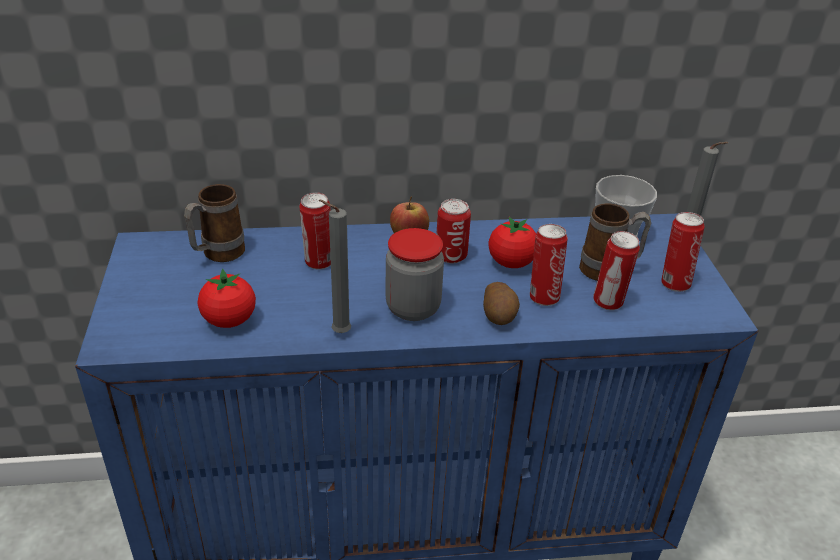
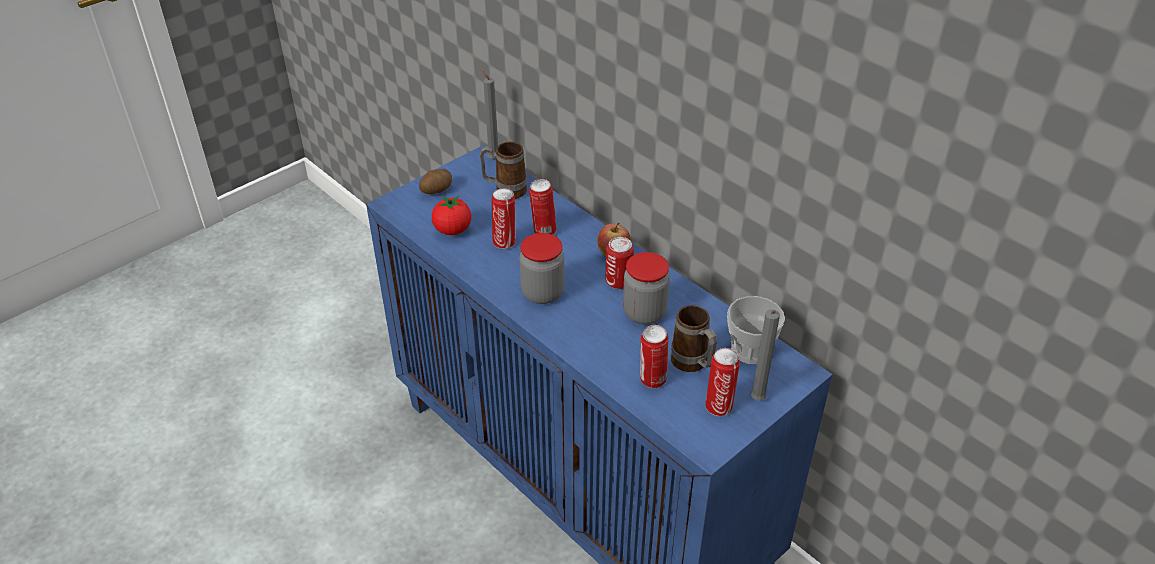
camera: 55 degrees right, 5 degrees up
grey candle [319,200,351,333] -> grey candle moved to [479,67,498,160]
potato [483,282,520,325] -> potato moved to [419,169,452,194]
tomato [488,217,536,268] -> jar [623,252,670,324]
can [530,224,568,306] -> can moved to [492,188,516,249]

